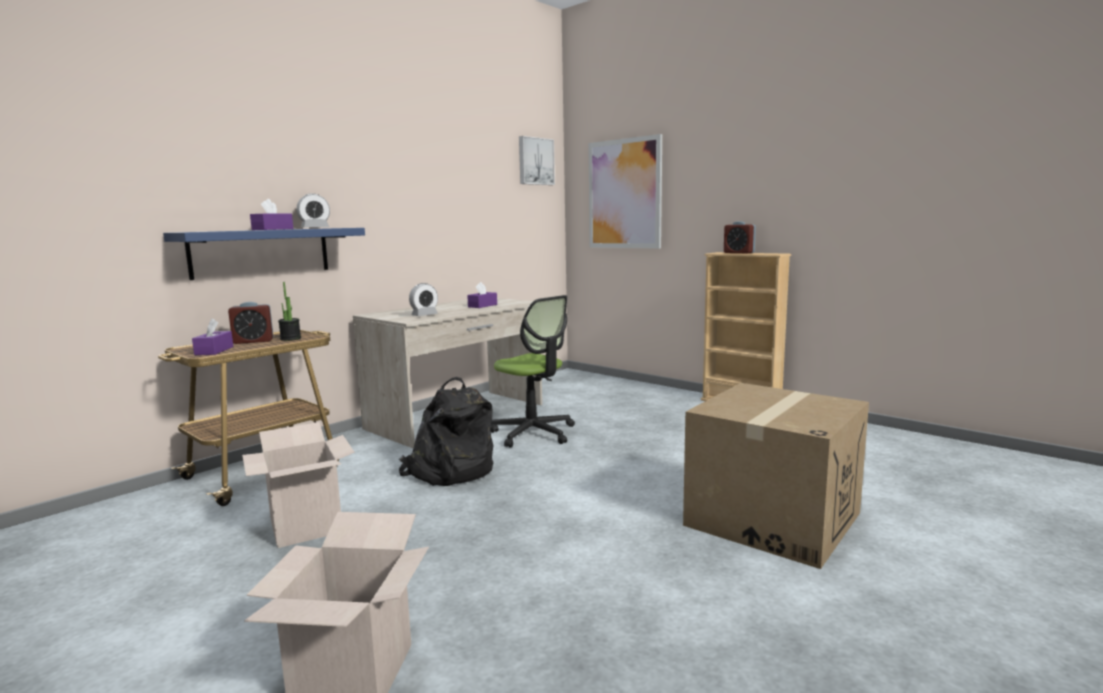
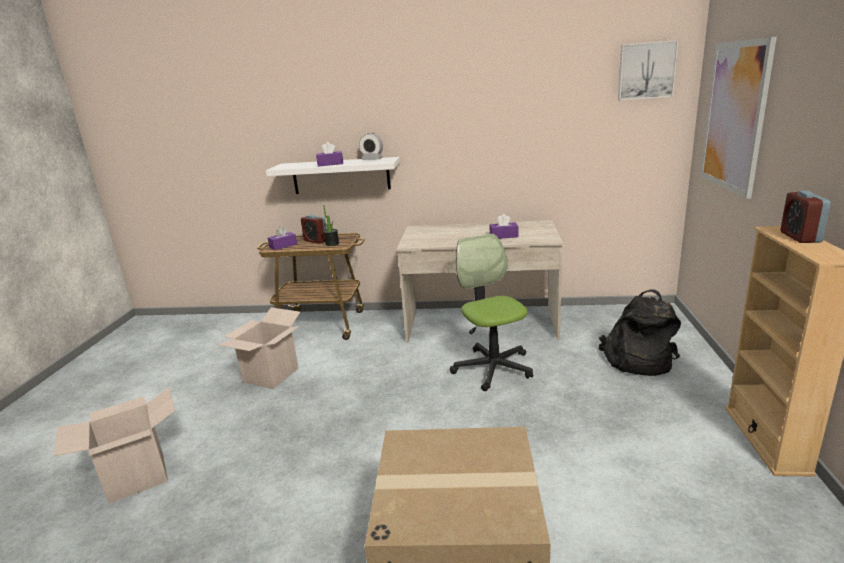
camera: 55 degrees right, 10 degrees up
blue shelf [163,228,365,280] -> white shelf [266,157,400,194]
black backpack [399,377,493,486] -> black backpack moved to [599,290,681,376]
alarm clock [409,283,438,316] -> none
office chair [491,295,575,448] -> office chair turned 150 degrees clockwise [450,234,533,391]

